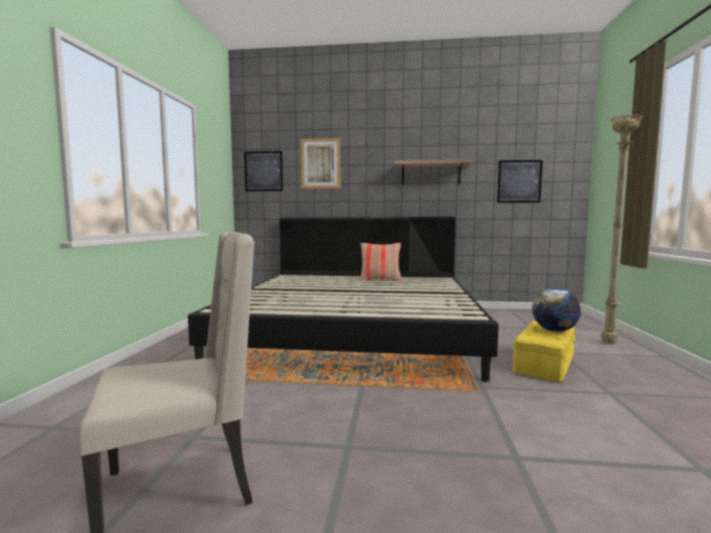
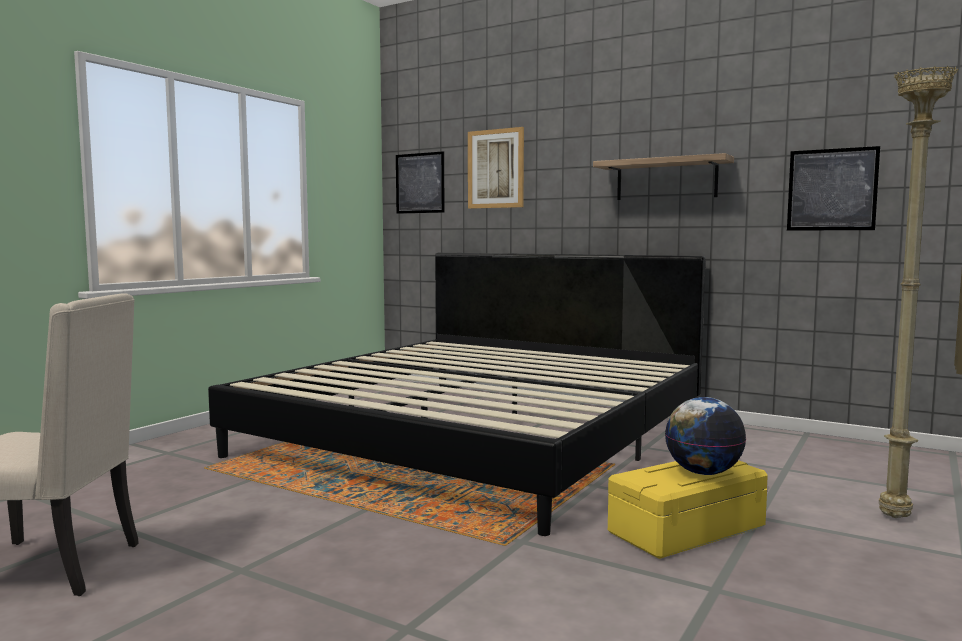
camera: 25 degrees right, 0 degrees up
pillow [360,243,402,282] -> none

